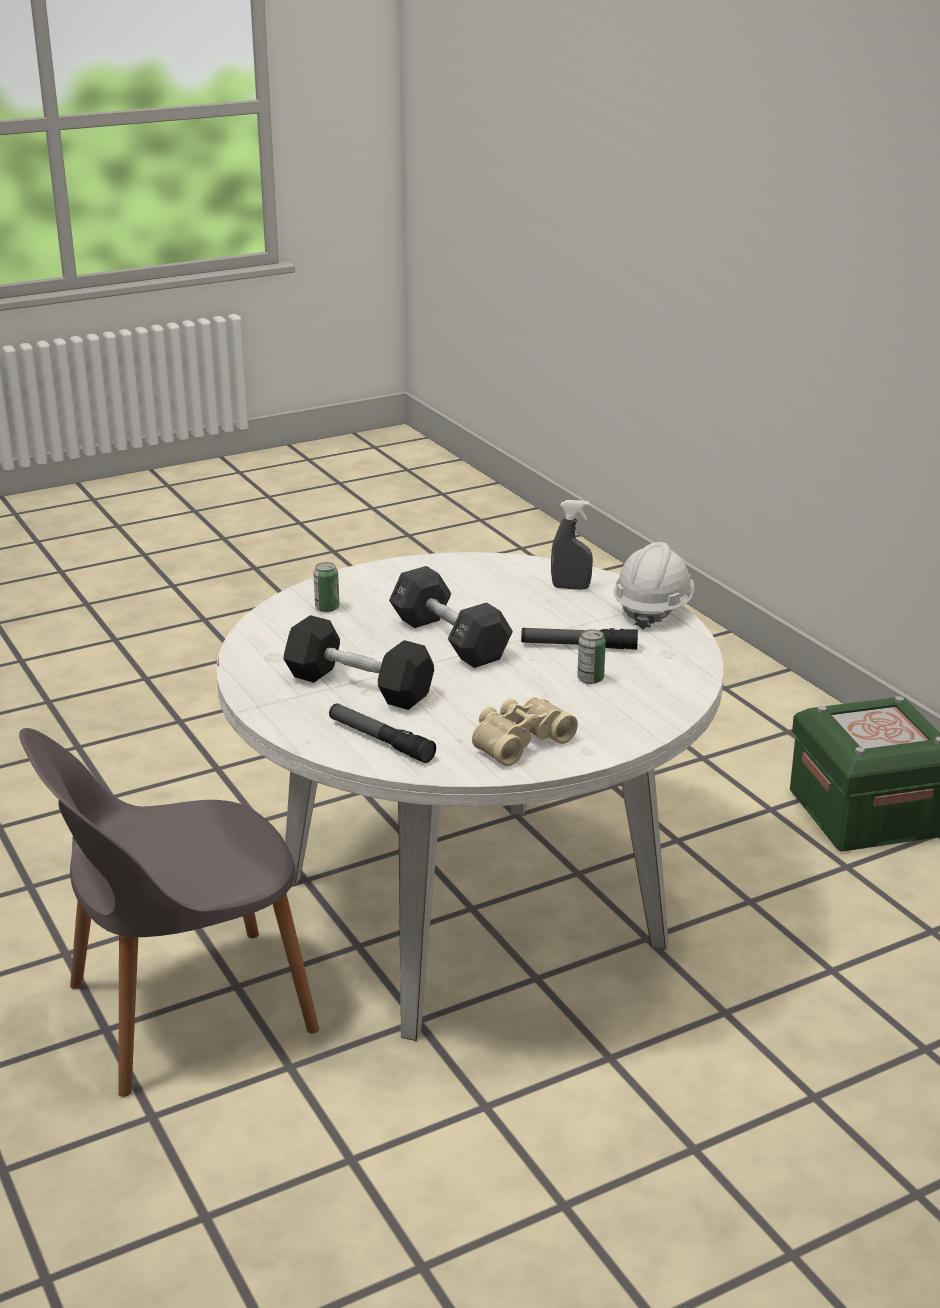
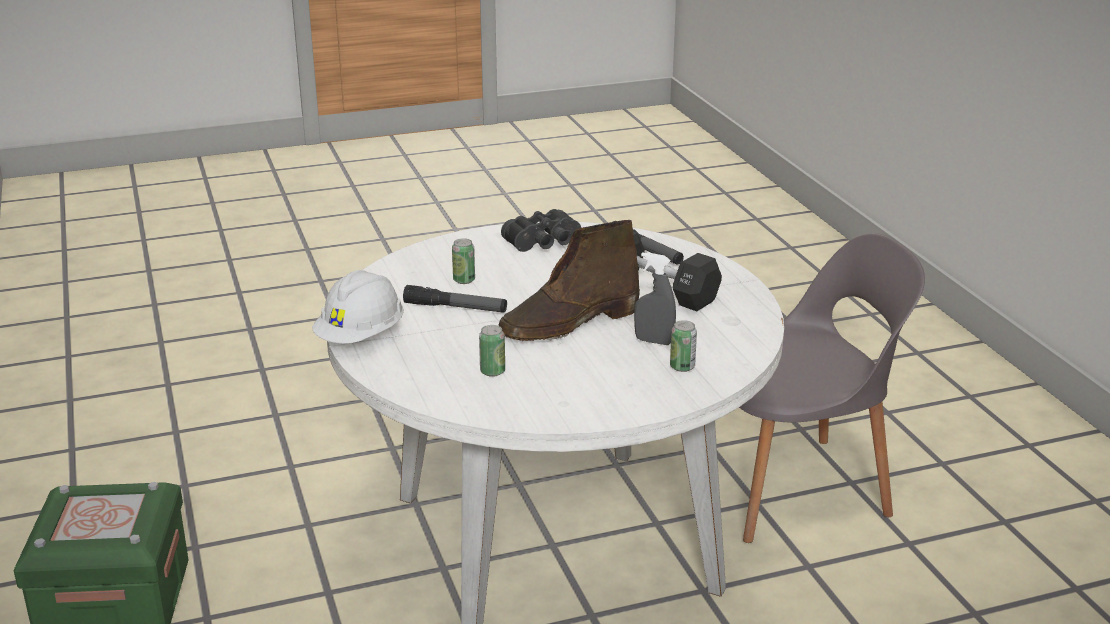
camera: 170 degrees left, 0 degrees up
black dumbbell [389,566,513,668] -> brown boot [498,220,640,341]
beige binoculars [472,697,578,766] -> black binoculars [501,209,581,252]
grey spray bottle [551,500,593,590] -> grey spray bottle moved to [634,252,676,345]
none -> can [479,325,505,377]

